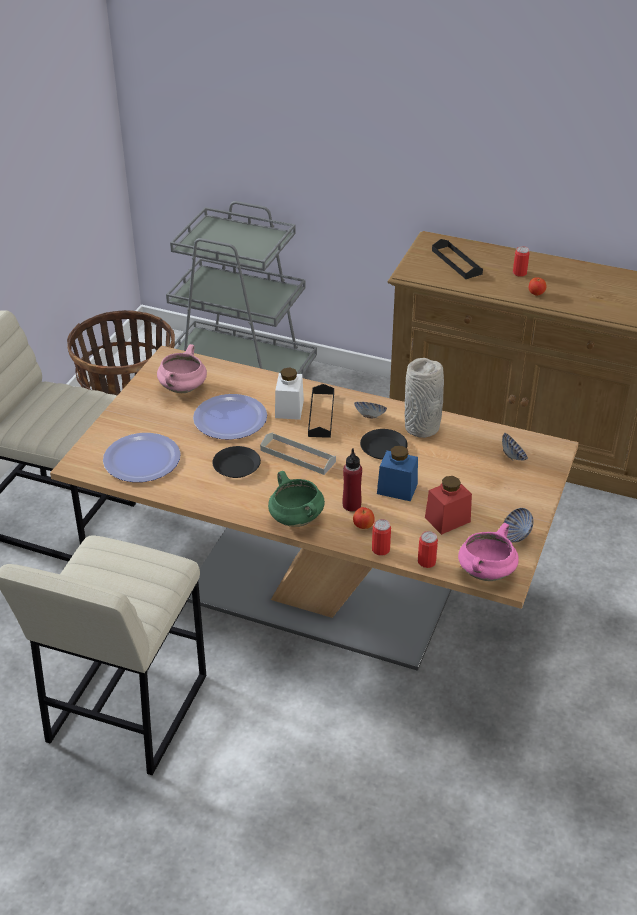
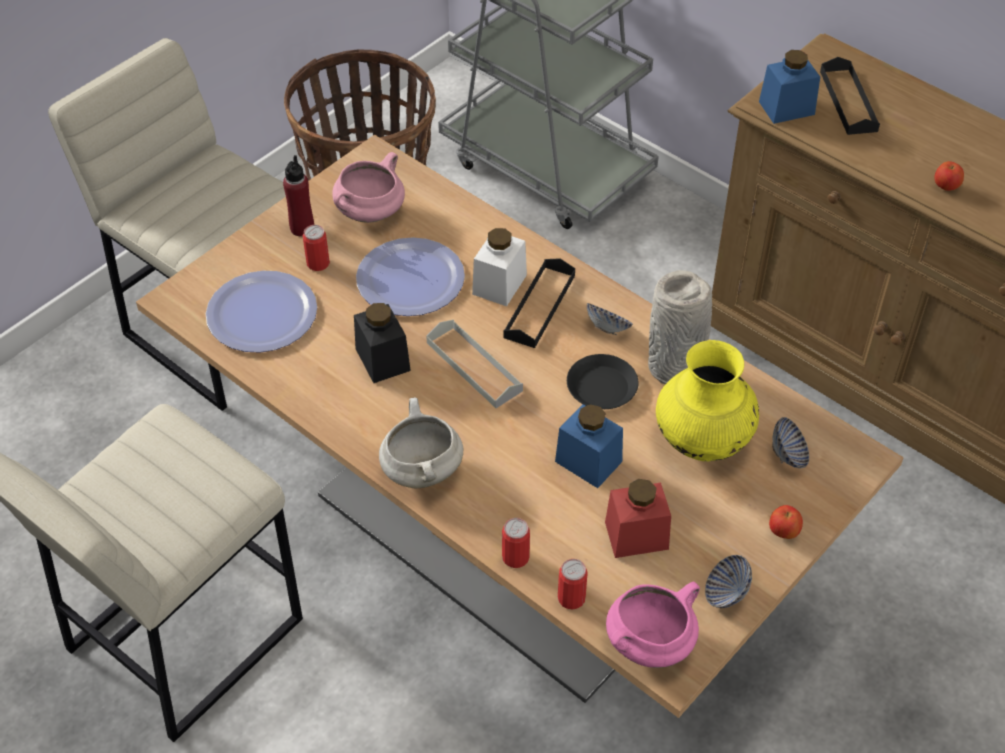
camera: 20 degrees right, 10 degrees up
black plate [212,446,261,478] -> black jar [354,303,411,383]
green cooking pot [268,471,325,527] -> white cooking pot [379,398,463,488]
red bottle [342,449,362,512] -> red bottle moved to [283,155,314,237]
apple [353,507,375,529] -> apple moved to [769,505,803,539]
can [513,246,530,277] -> can moved to [303,225,330,271]
none -> yellow vase [656,340,759,462]
none -> blue jar [759,50,820,124]

